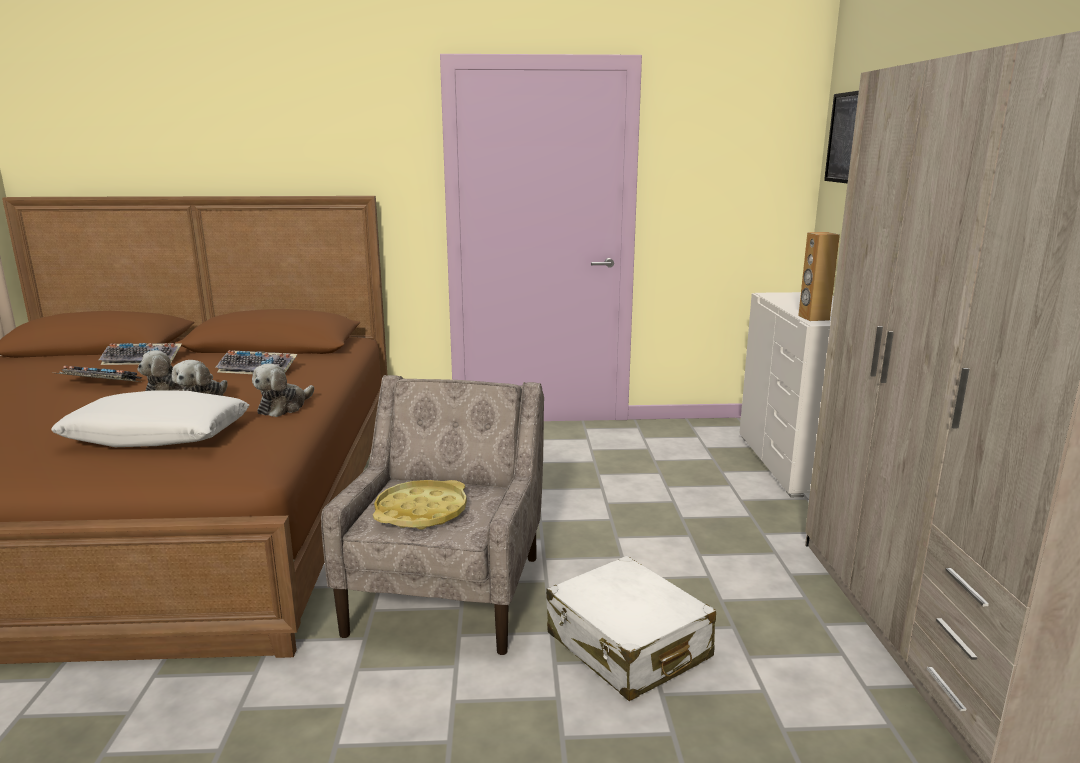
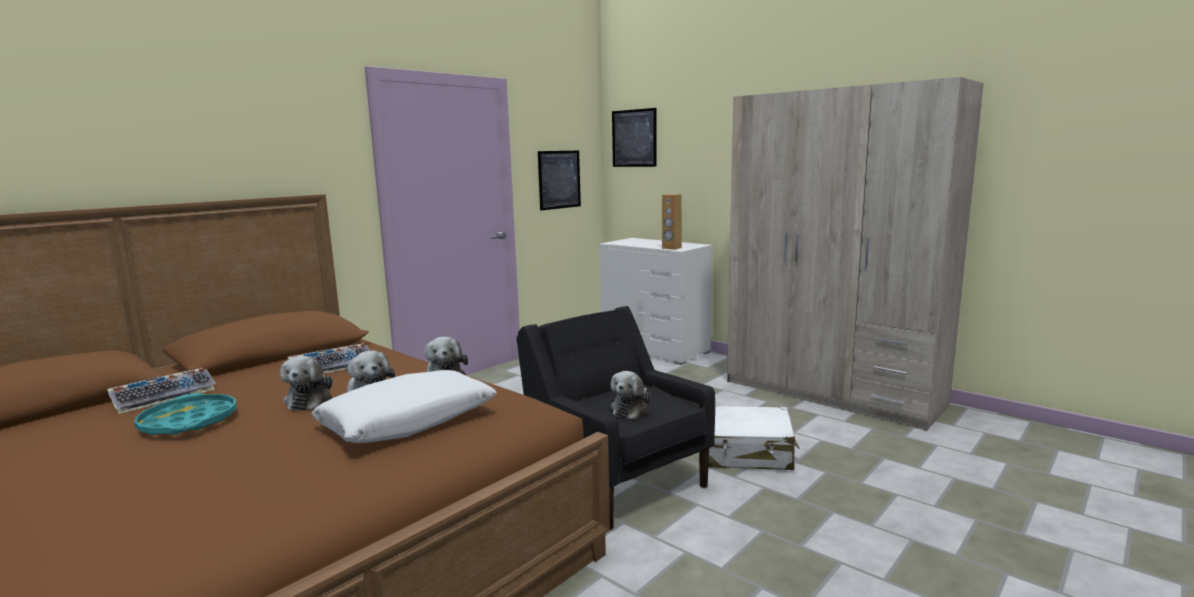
camera: 45 degrees left, 5 degrees down
keyboard [57,366,141,382] -> turquoise tray [134,393,237,435]
beige armchair [321,375,544,655] -> black armchair [516,306,715,530]
yellow tray [373,480,467,530] -> plush toy [611,371,651,419]
none -> picture [538,151,581,210]

